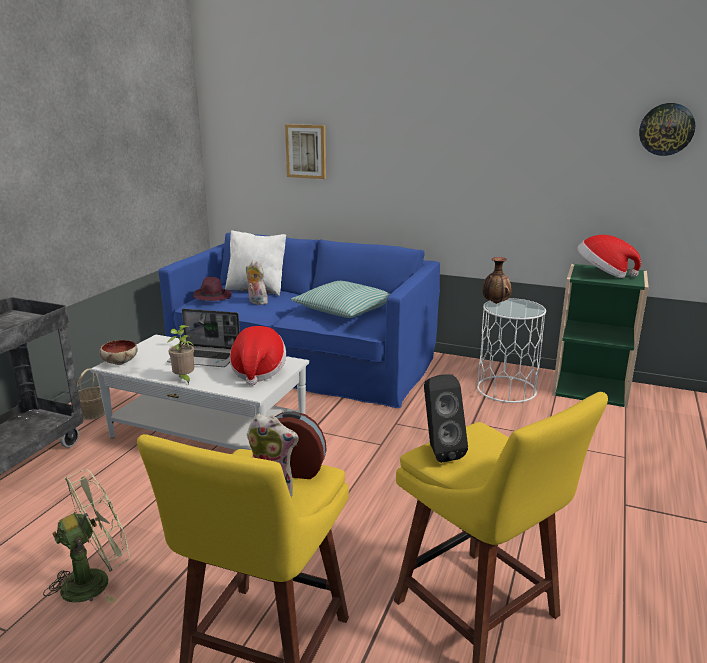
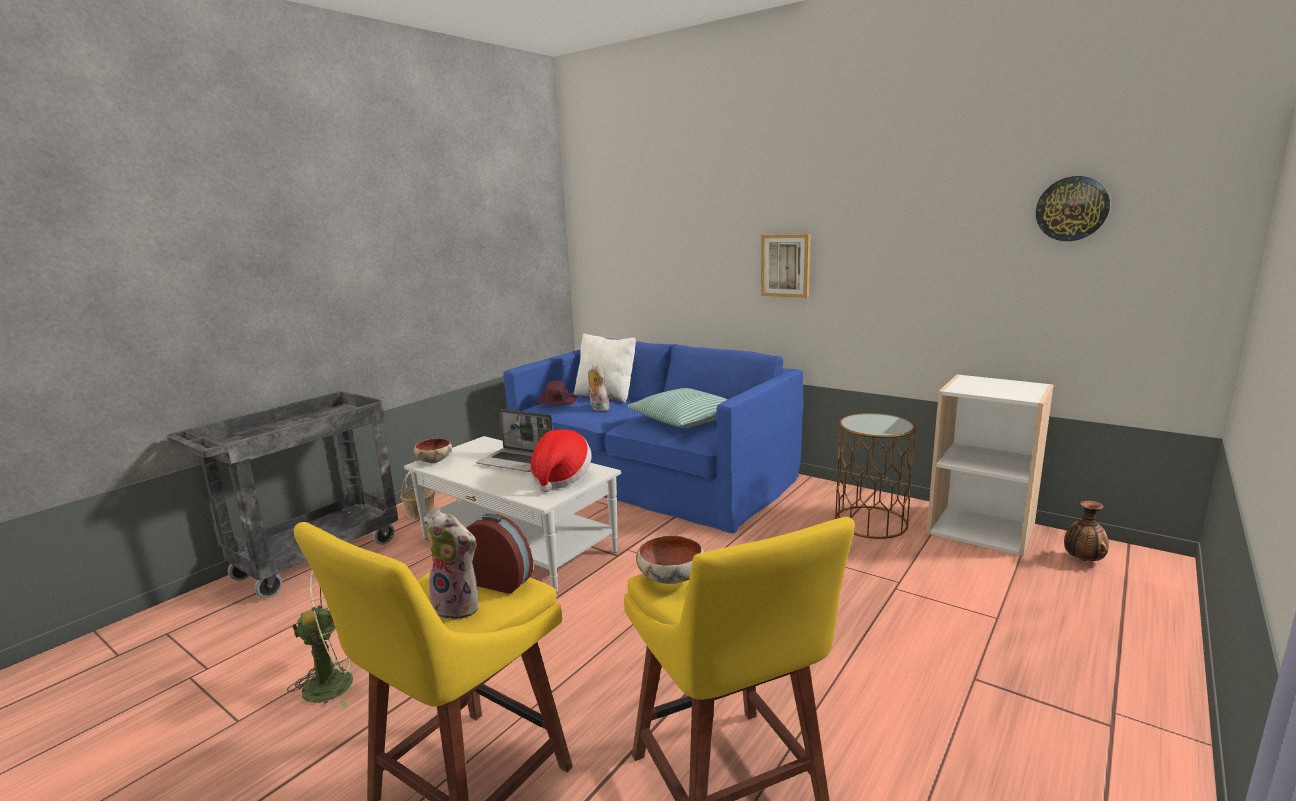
camera: 15 degrees right, 5 degrees down
potted plant [167,325,194,384] -> none
picture [285,124,326,179] -> picture moved to [761,234,811,298]
black speaker [424,375,468,463] -> bowl [636,535,704,584]
white side table [477,298,546,403] -> brown side table [835,413,916,539]
vase [483,257,511,304] -> vase moved to [1064,501,1109,561]
green bookcase [552,264,649,408] -> white bookcase [927,375,1053,556]
hat [577,235,641,278] -> none

